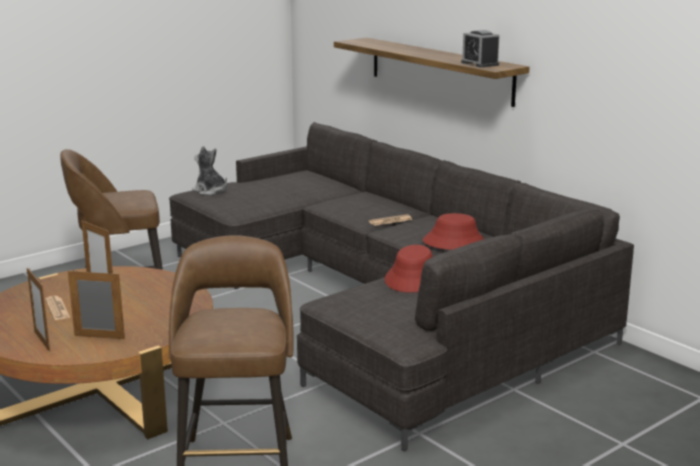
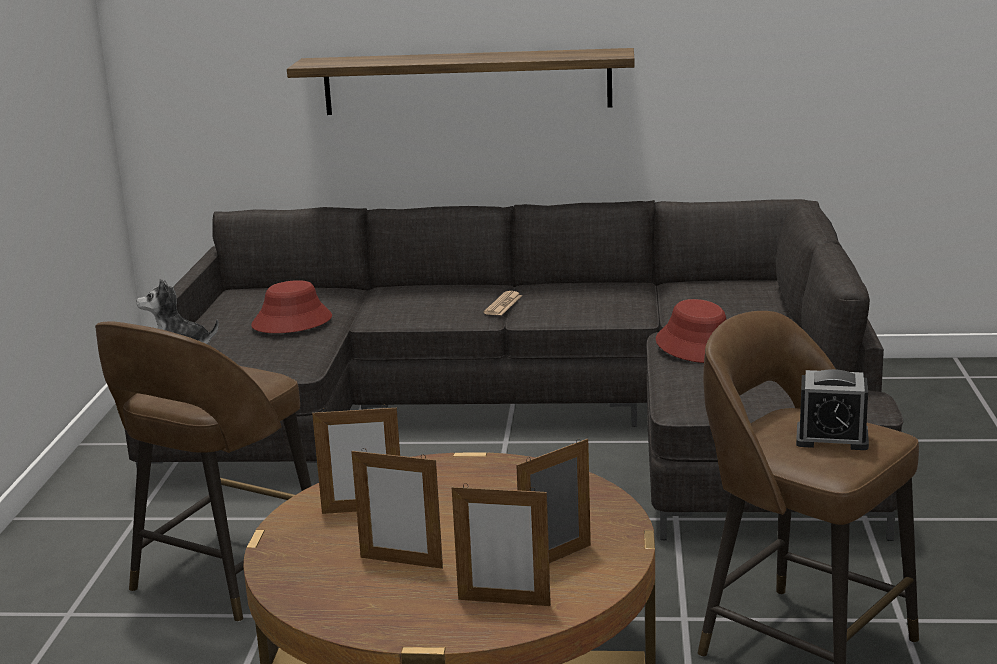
camera: 45 degrees left, 0 degrees up
newspaper [45,296,71,320] -> picture frame [351,448,443,569]
red hat [423,213,484,250] -> red hat moved to [251,280,332,333]
alarm clock [461,30,500,68] -> alarm clock moved to [796,369,869,450]

